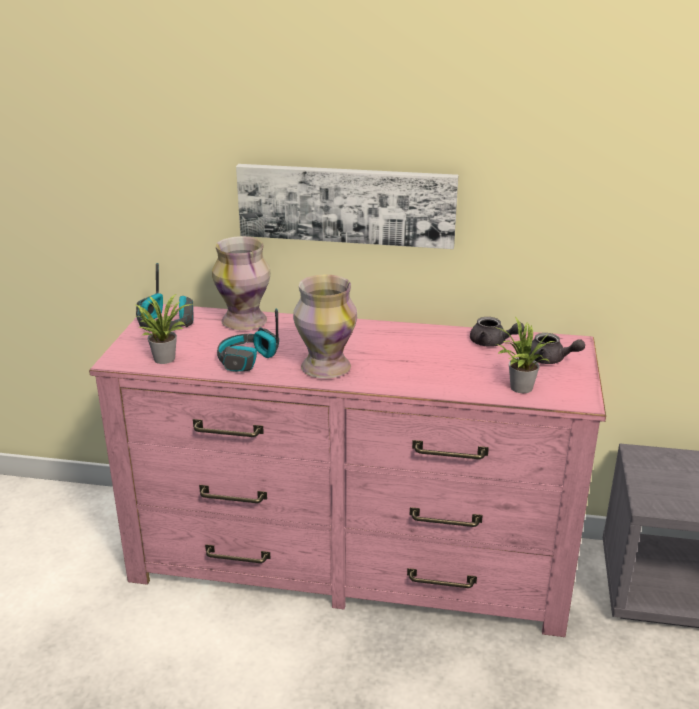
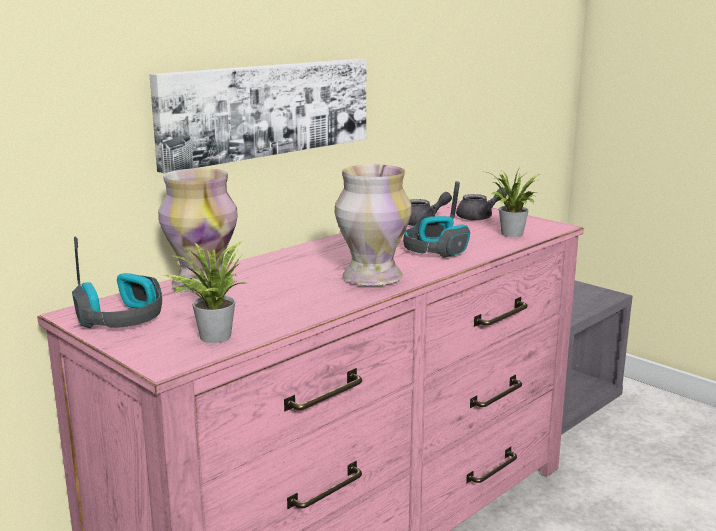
camera: 55 degrees left, 10 degrees down
headphones [217,309,279,372] -> headphones moved to [403,181,470,258]

